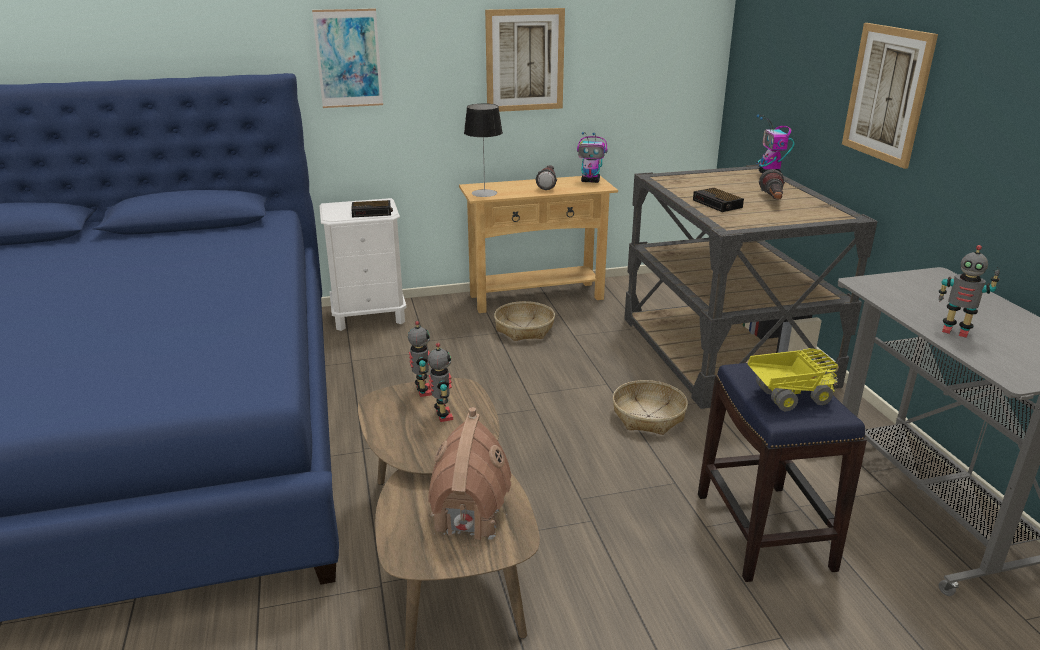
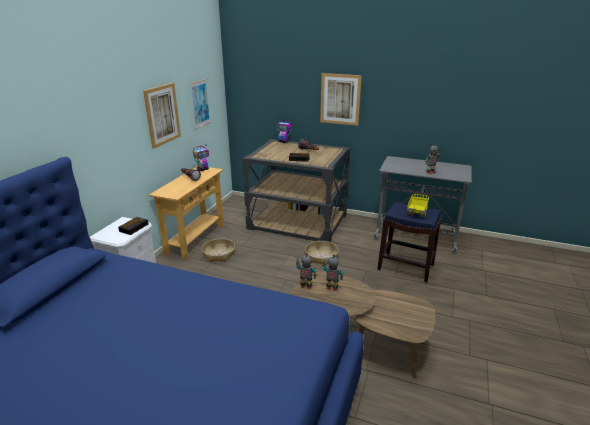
camera: 55 degrees left, 0 degrees up
picture [312,8,383,108] -> picture moved to [190,79,211,130]
toy house [428,407,511,540] -> none
table lamp [464,103,503,197] -> none

